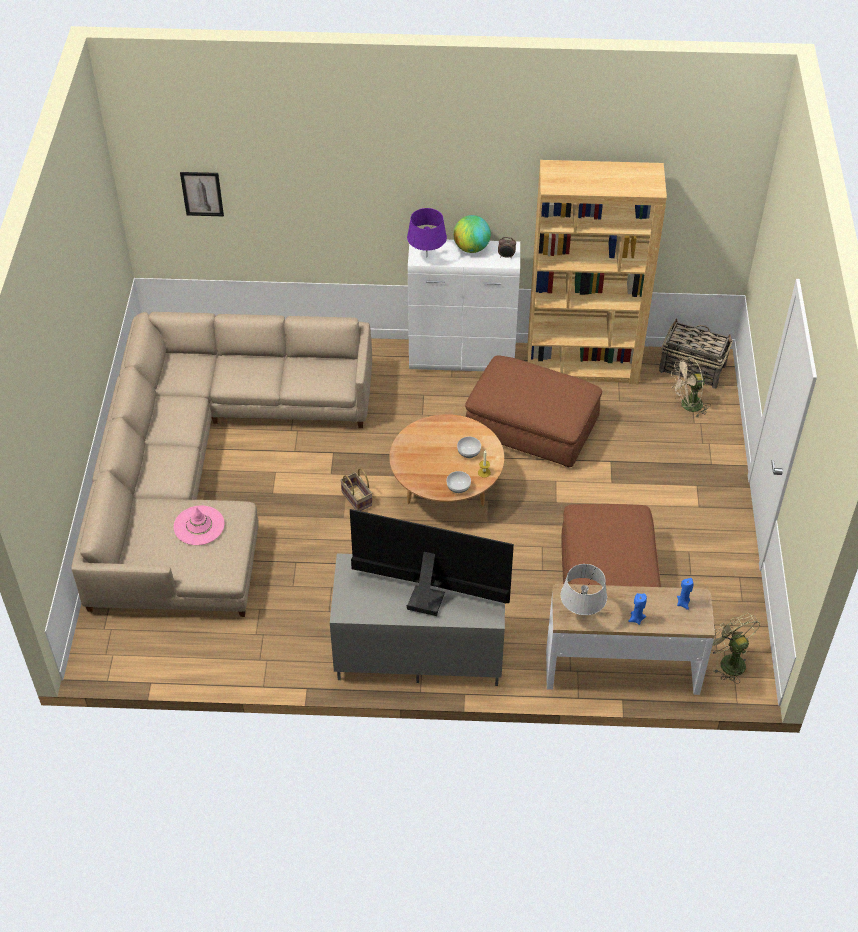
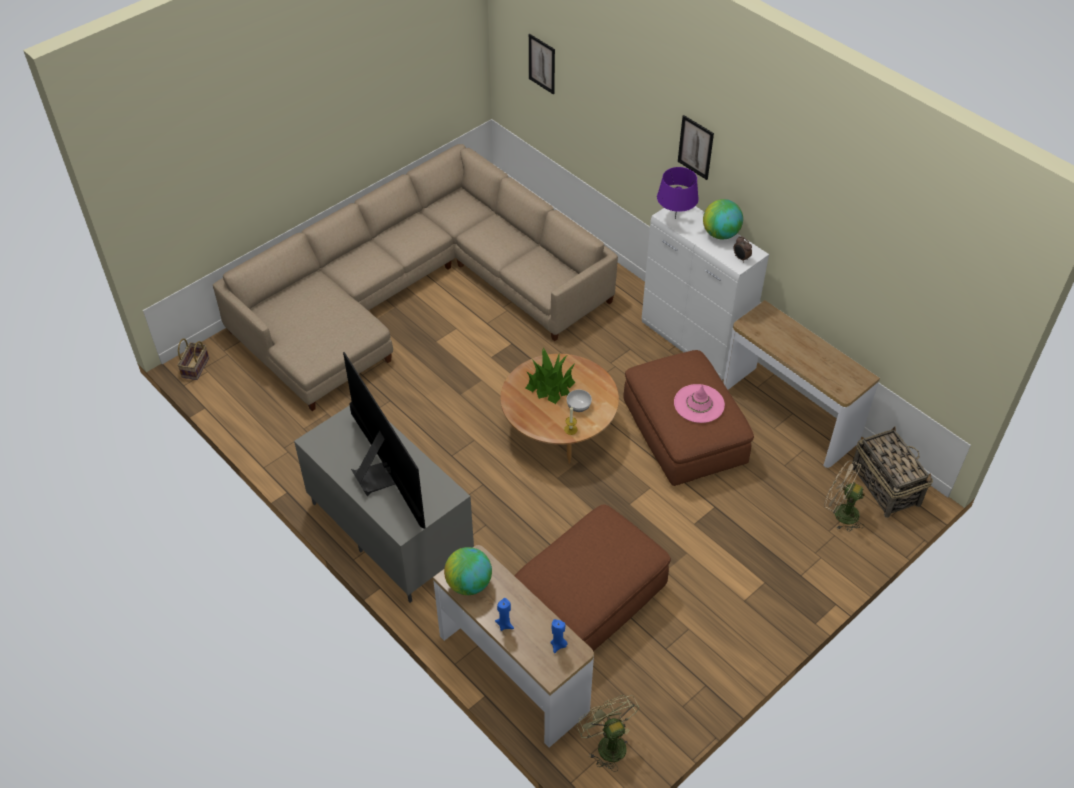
camera: 45 degrees right, 0 degrees up
pink hat [174,506,224,545] -> pink hat moved to [674,384,725,423]
basket [340,468,372,511] -> basket moved to [177,338,209,380]
bowl [446,471,471,493] -> none
brown bookcase [527,160,667,384] -> console table [723,300,880,468]
grey table lamp [561,564,607,615] -> globe [444,547,492,595]
green fan [711,613,761,683] -> green fan turned 45 degrees counterclockwise [577,695,639,772]
none -> potted plant [525,347,575,404]
none -> picture [678,115,714,180]

